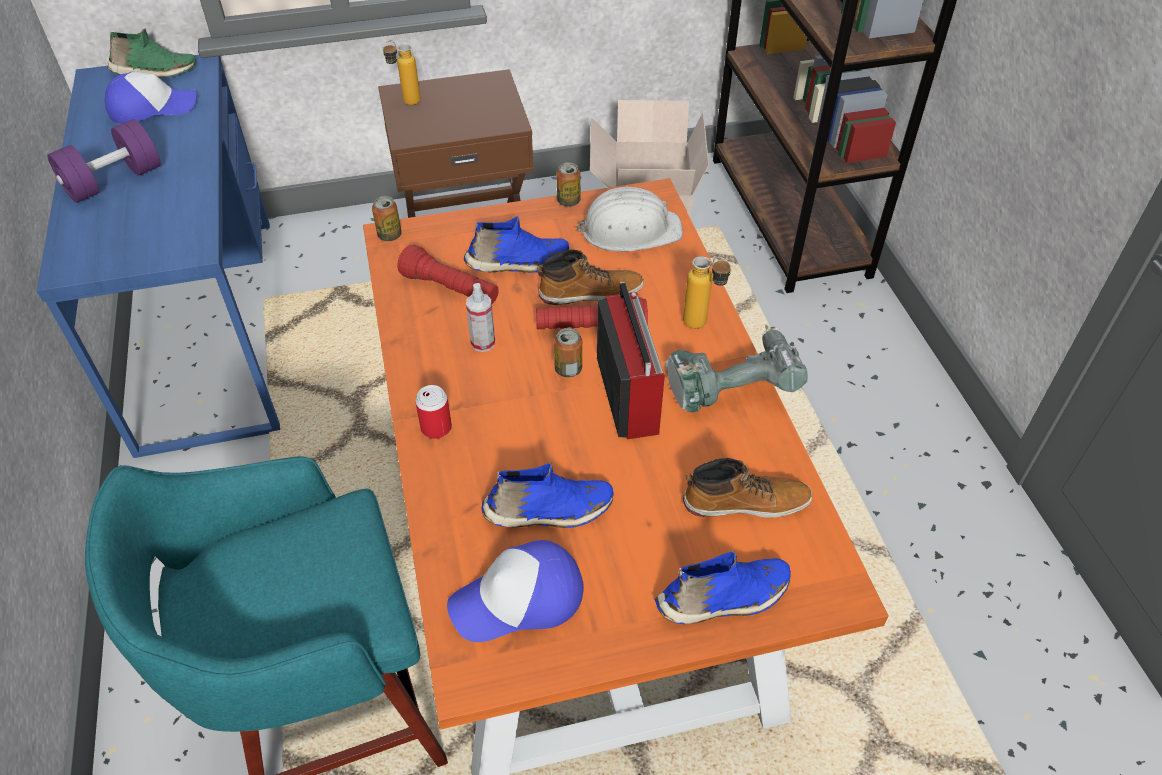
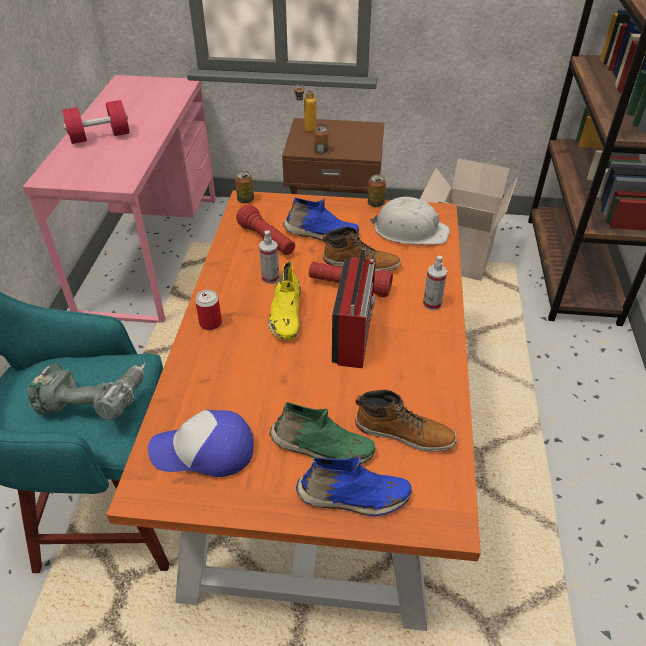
camera: 20 degrees right, 5 degrees down
blue desk [37,55,280,458] -> pink desk [23,75,216,323]
purple dumbbell [47,119,161,203] -> red dumbbell [62,100,129,144]
cap [105,71,196,124] -> none
green shoe [108,28,196,78] -> green shoe moved to [270,402,375,464]
blue shoe [481,463,614,528] -> none
can [554,328,582,377] -> can moved to [314,126,328,154]
power drill [665,324,808,412] -> power drill moved to [27,362,146,420]
bottle [683,256,732,329] -> spray bottle [423,256,447,310]
none -> yellow shoe [268,261,301,340]

